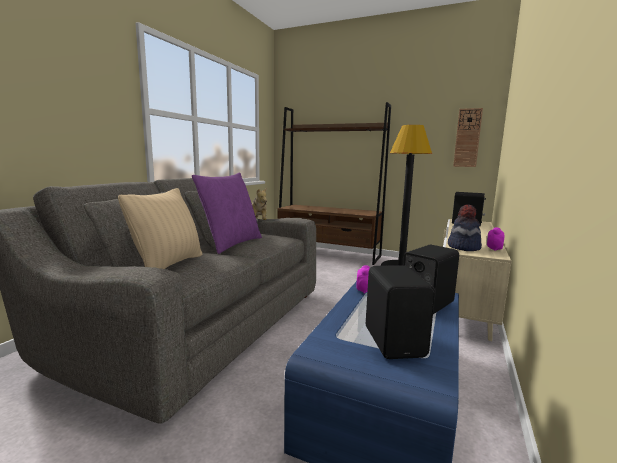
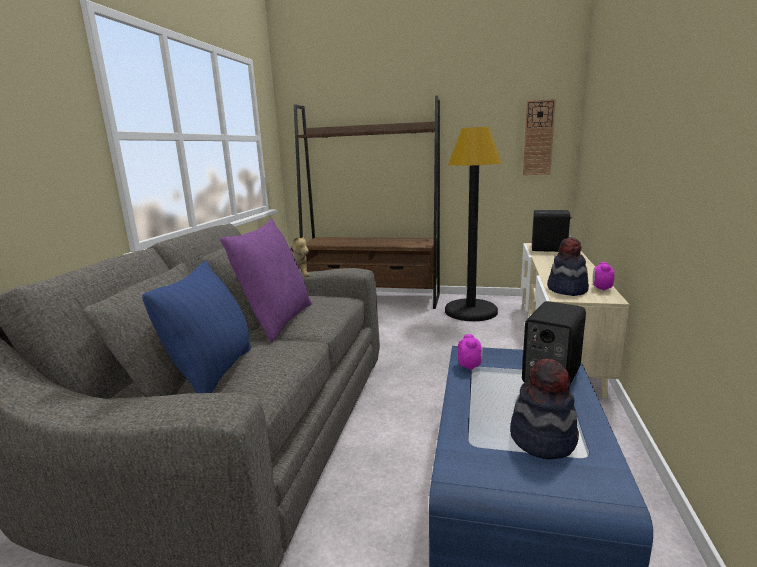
camera: 10 degrees left, 5 degrees up
beige pillow [118,188,202,269] -> blue pillow [142,261,252,393]
black speaker [366,265,435,359] -> hat [510,358,579,459]

